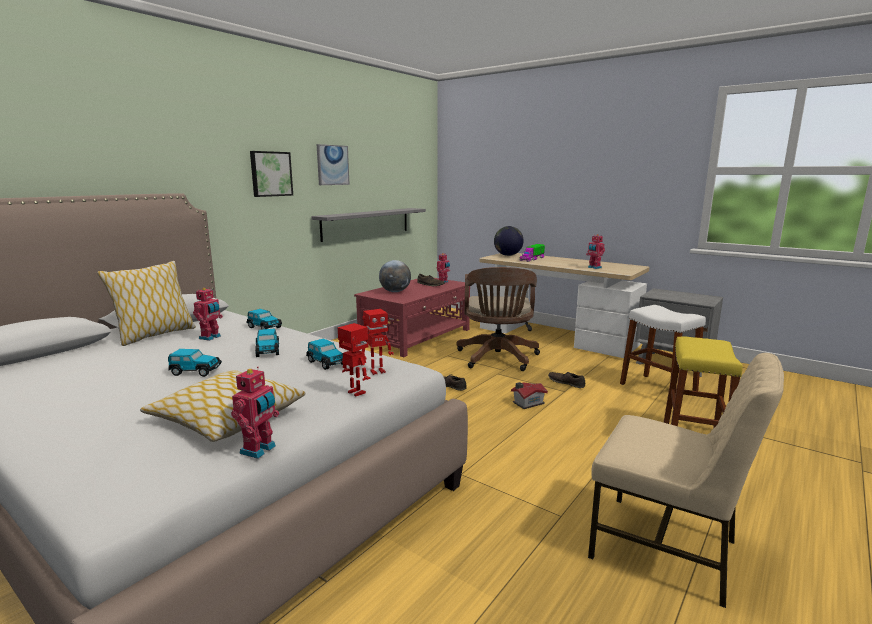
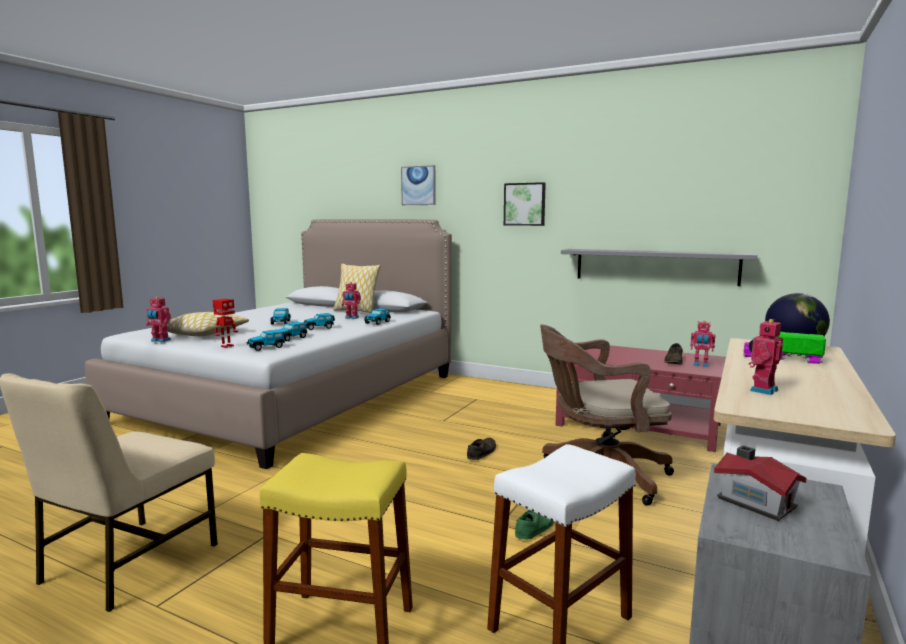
camera: 80 degrees right, 5 degrees down
picture [317,144,350,185] -> picture moved to [401,165,436,205]
toy robot [362,309,394,375] -> toy car [246,330,285,351]
globe [379,260,411,292] -> none
toy house [511,382,548,409] -> toy house moved to [714,445,807,521]
brown shoe [548,372,585,388] -> green shoe [515,510,554,539]

